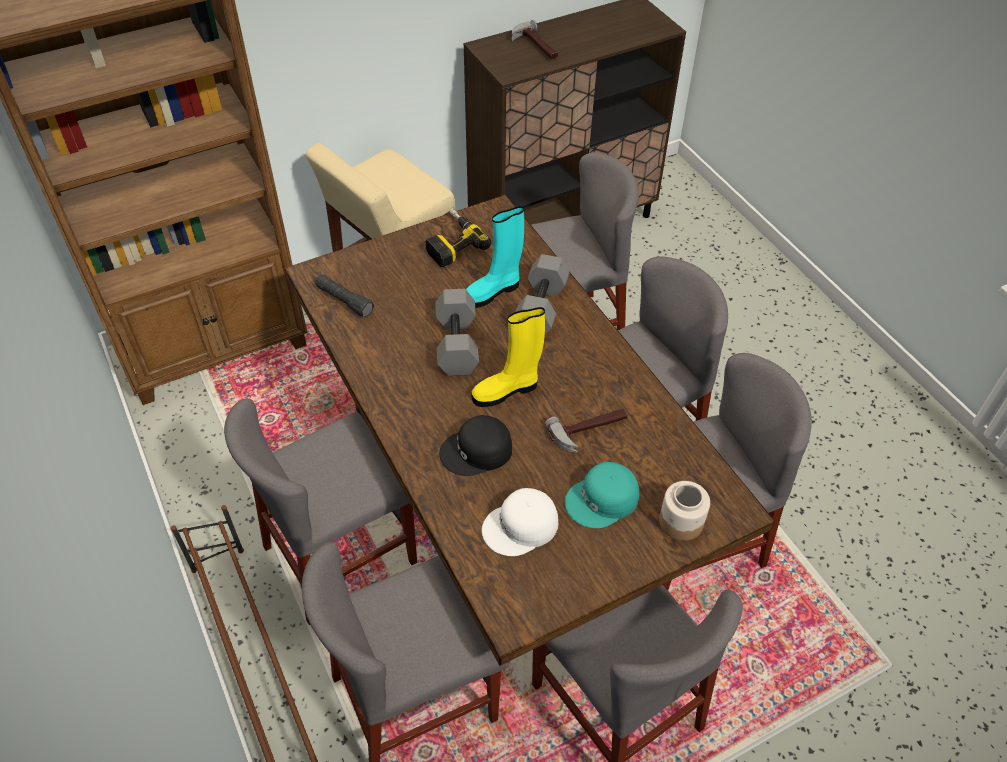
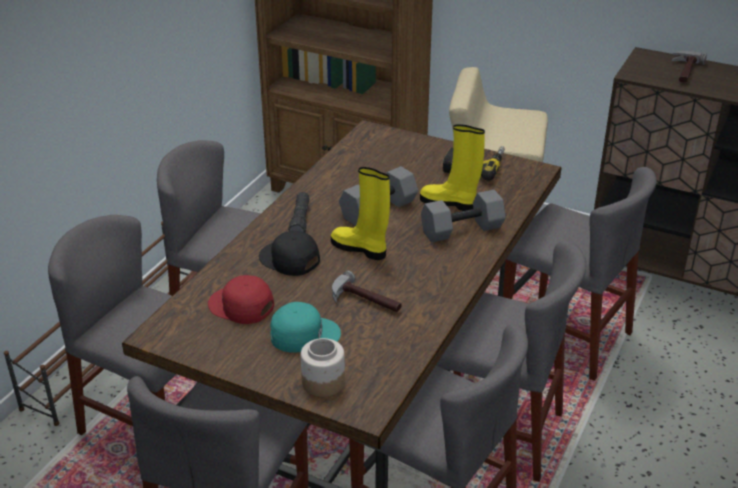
camera: 55 degrees right, 15 degrees down
black flashlight [315,275,374,318] -> black flashlight moved to [288,192,310,233]
turquoise boot [466,206,524,308] -> yellow boot [420,124,485,211]
white cap [482,488,558,556] -> red cap [208,275,274,324]
turquoise cap [565,462,639,528] -> turquoise cap turned 150 degrees clockwise [270,302,341,353]

